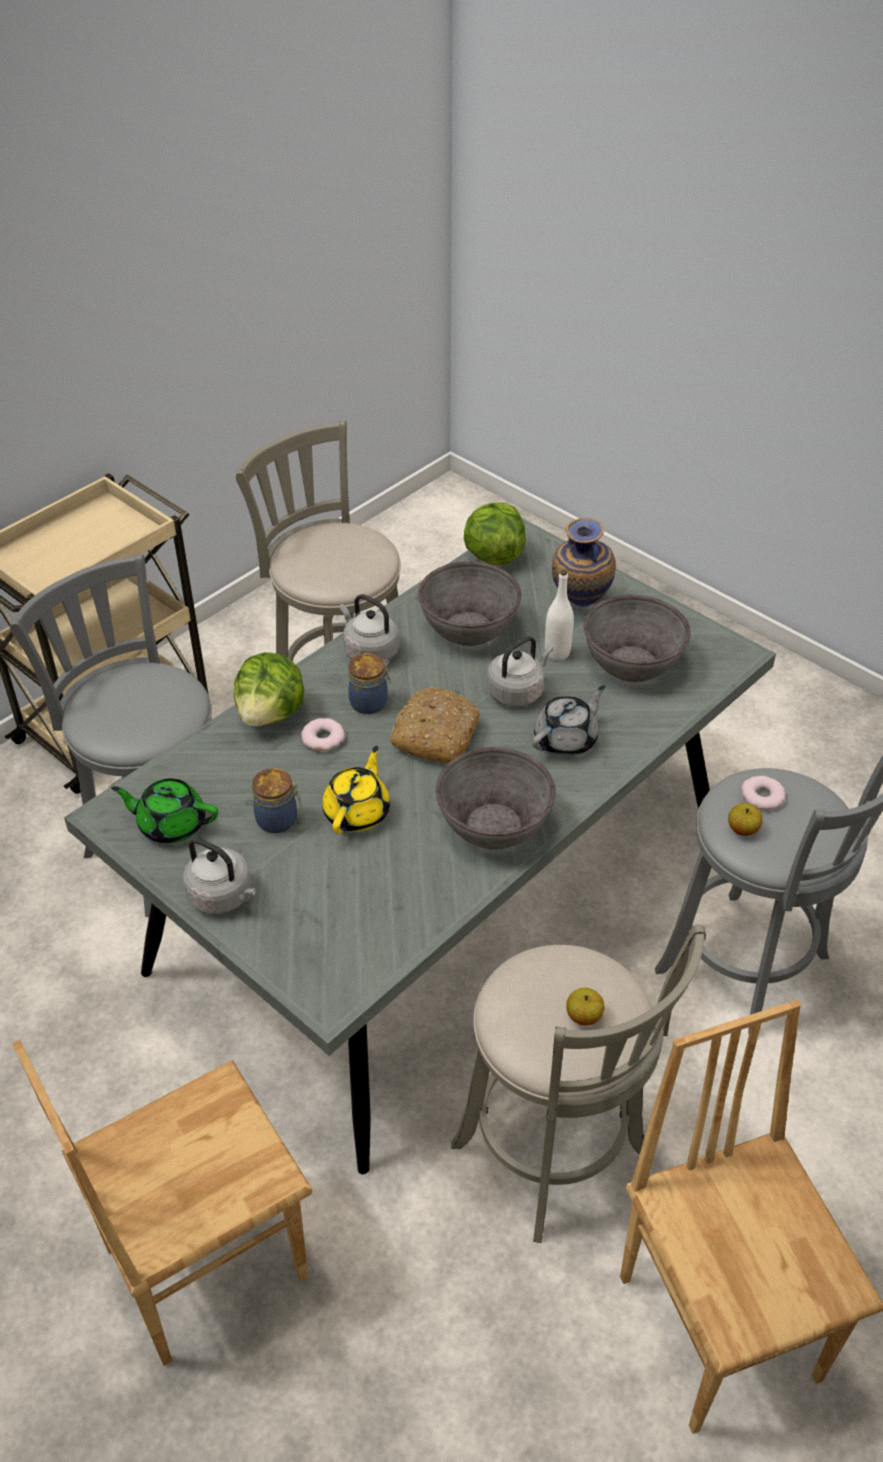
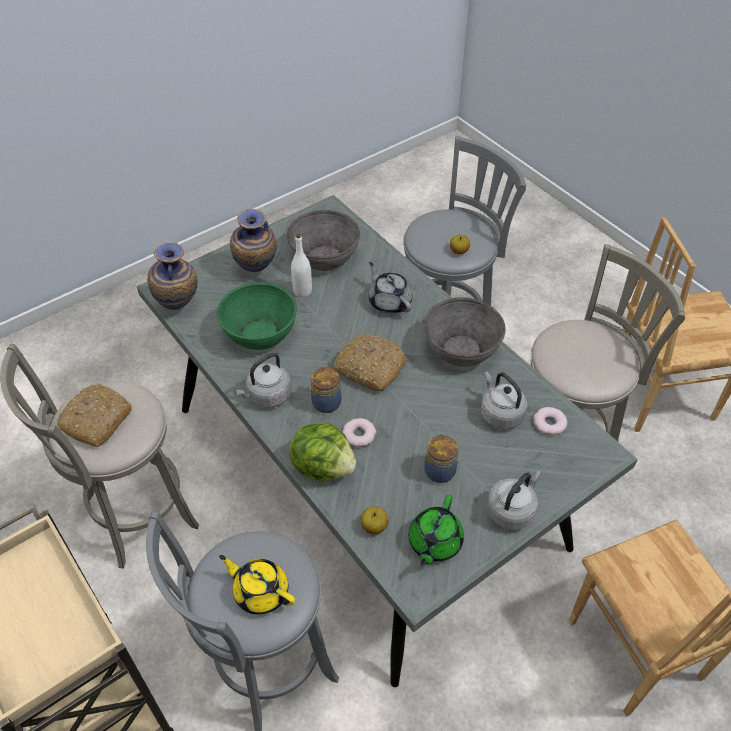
camera: 80 degrees left, 5 degrees up
yellow teapot [322,746,390,834] -> yellow teapot moved to [219,555,295,615]
grey bowl [418,561,521,646] -> green bowl [217,282,297,350]
lettuce [464,502,526,565] -> vase [147,242,198,310]
grey kettle [487,636,553,707] -> grey kettle moved to [480,372,527,430]
apple [566,988,604,1026] -> apple moved to [361,506,388,534]
donut [741,776,785,810] -> donut moved to [533,407,567,435]
none -> bread [57,384,132,447]

